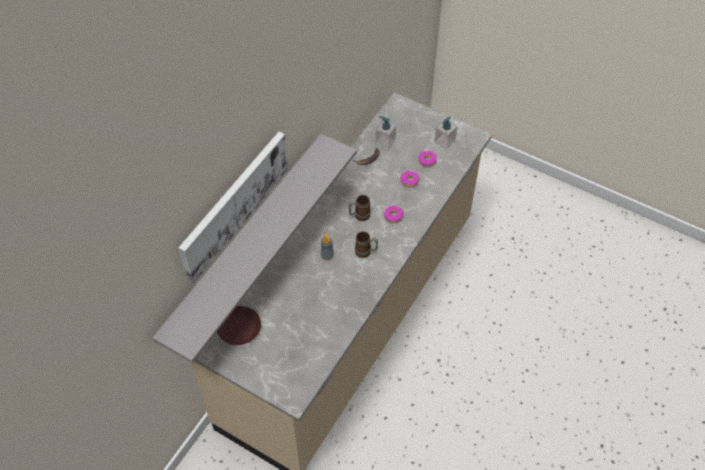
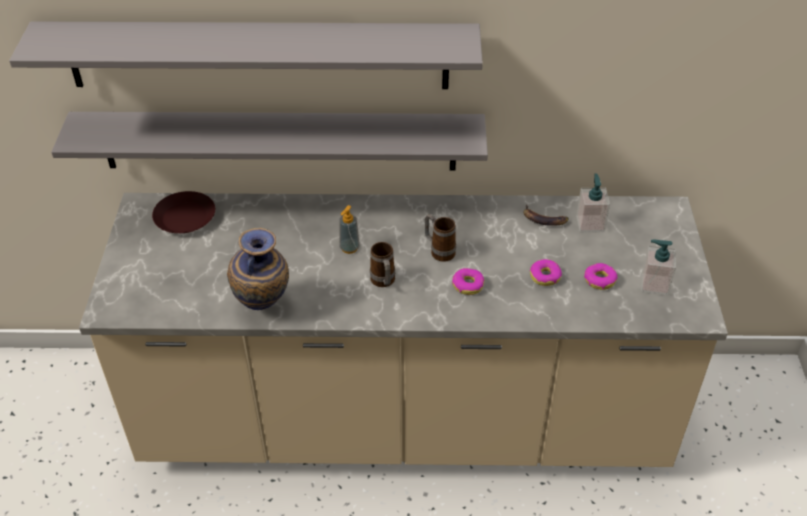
camera: 60 degrees right, 10 degrees down
picture [178,132,288,283] -> grey shelf [9,21,483,89]
none -> vase [227,228,289,310]

